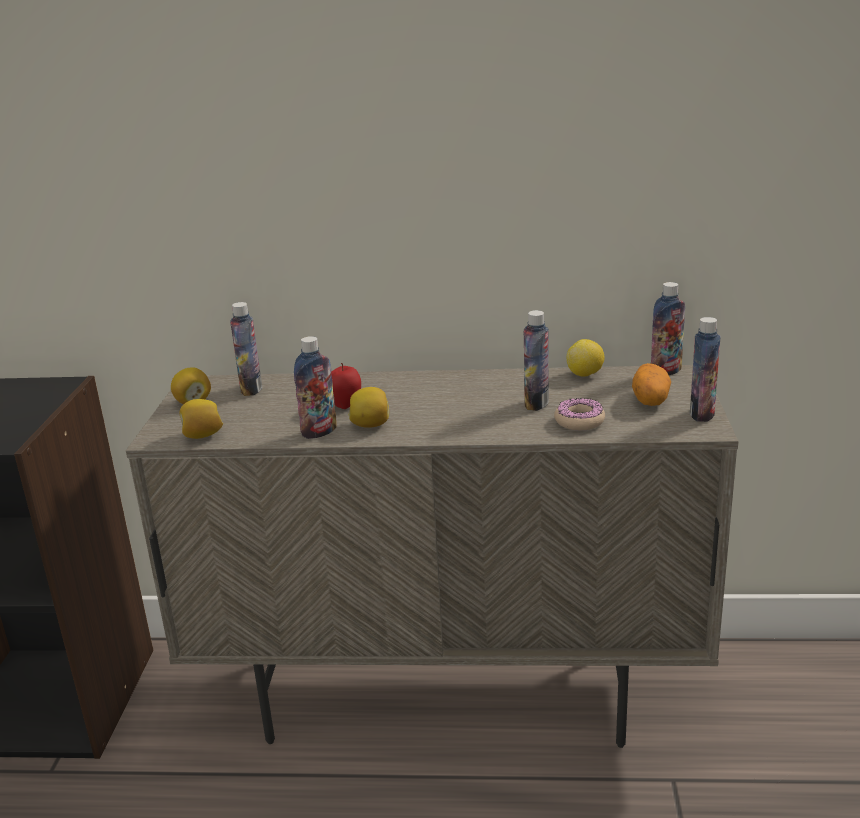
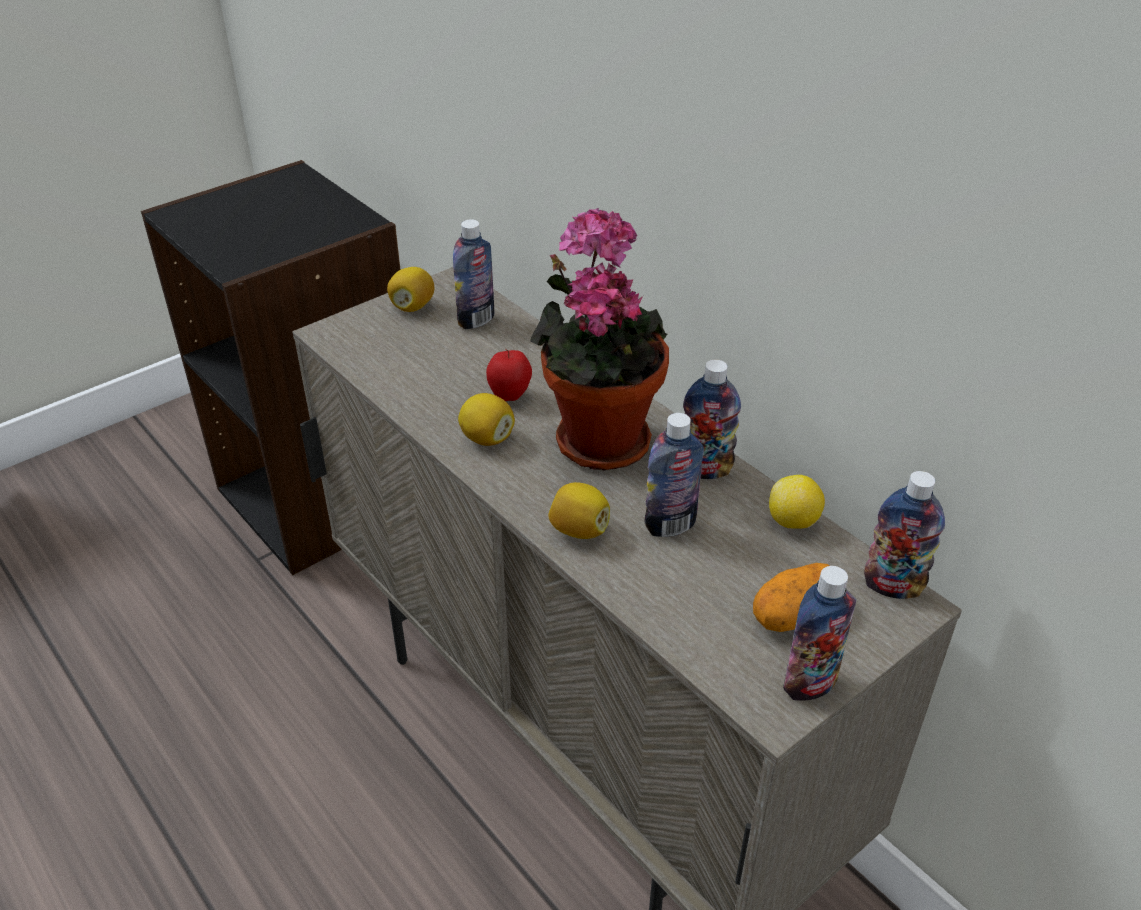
camera: 45 degrees right, 15 degrees up
lemon [179,399,223,439] -> lemon moved to [548,482,610,539]
bottle [294,336,337,439] -> bottle moved to [683,360,741,479]
donut [554,398,605,430] -> none
none -> potted plant [530,208,669,471]

